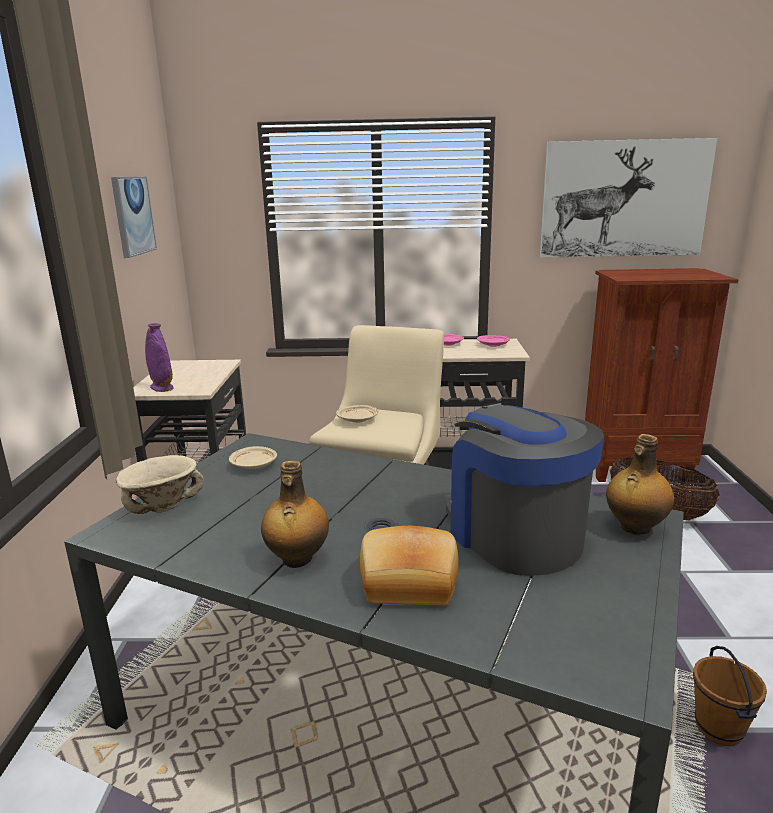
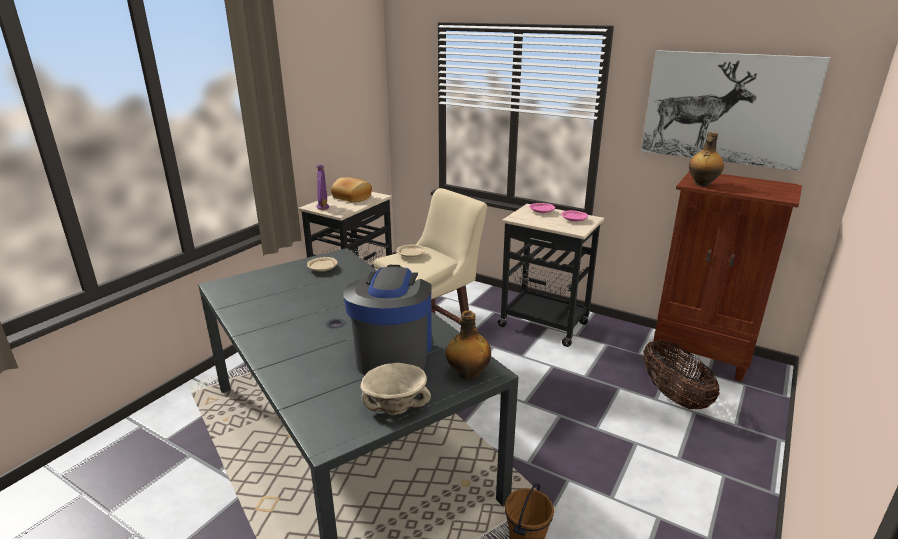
camera: 30 degrees right, 5 degrees up
picture [111,177,157,258] -> none
beige bowl [116,455,204,514] -> beige bowl moved to [360,363,431,415]
bottle [261,461,329,568] -> bottle moved to [689,132,724,186]
bread [360,526,459,606] -> bread moved to [331,177,372,202]

